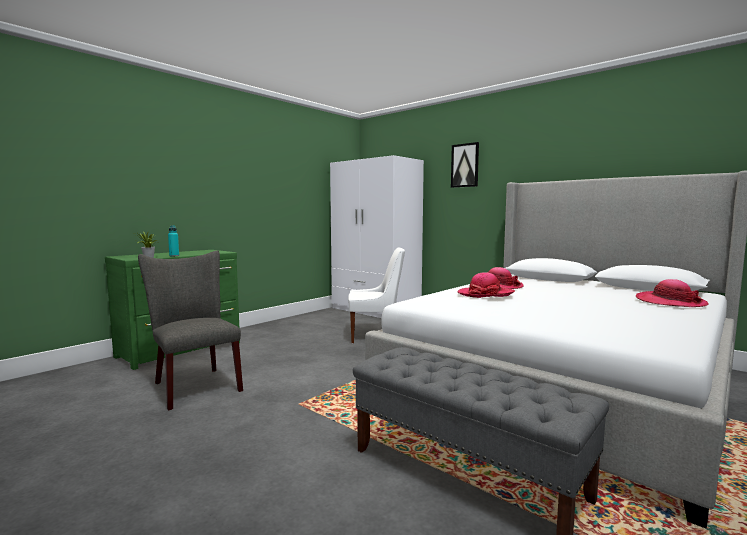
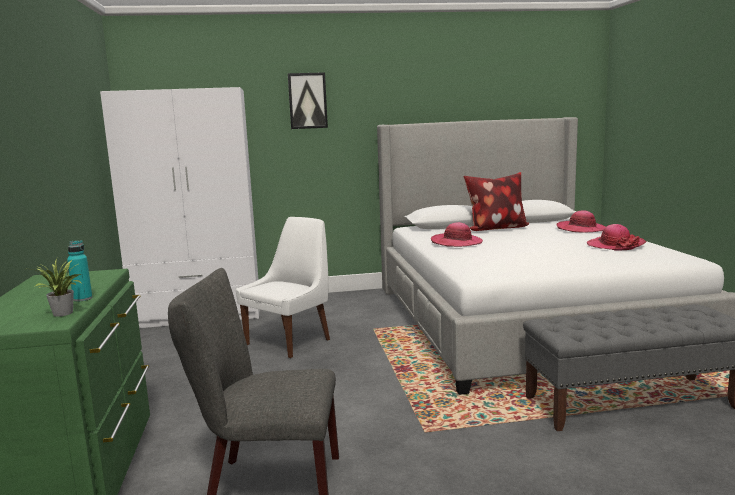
camera: 50 degrees left, 5 degrees up
hat [457,272,515,298] -> hat moved to [587,224,646,251]
none -> pillow [463,172,529,231]

